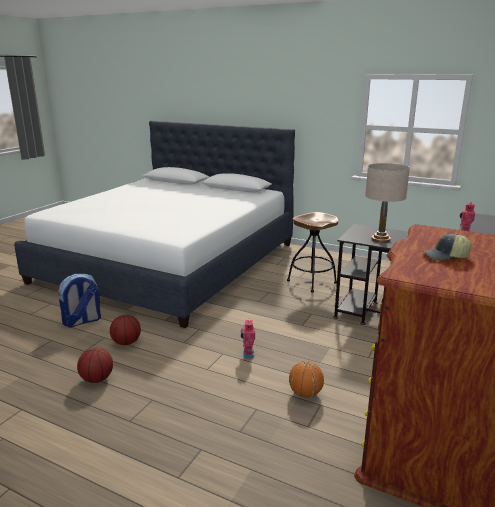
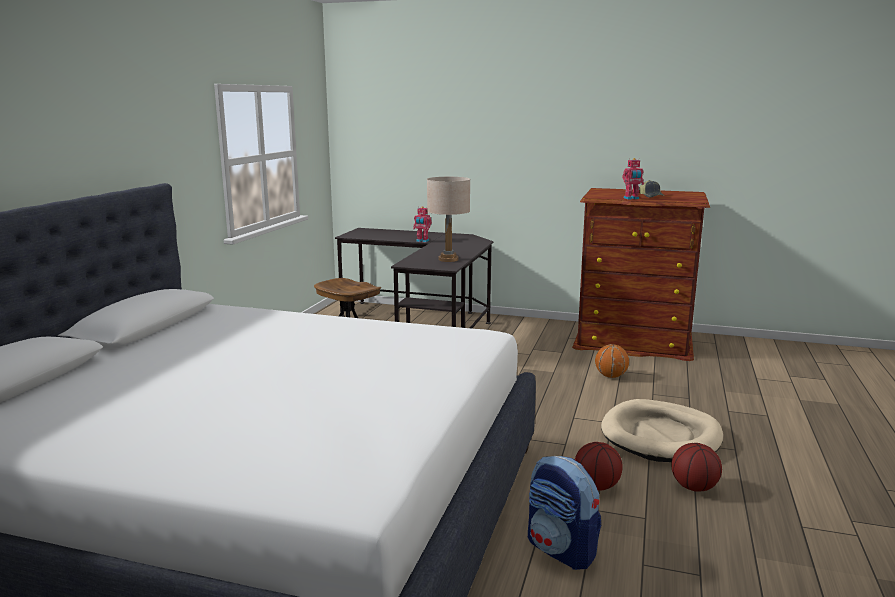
camera: 100 degrees left, 5 degrees down
toy robot [241,320,255,357] -> toy robot moved to [622,158,644,200]
none -> beige dog bed [601,399,723,462]

